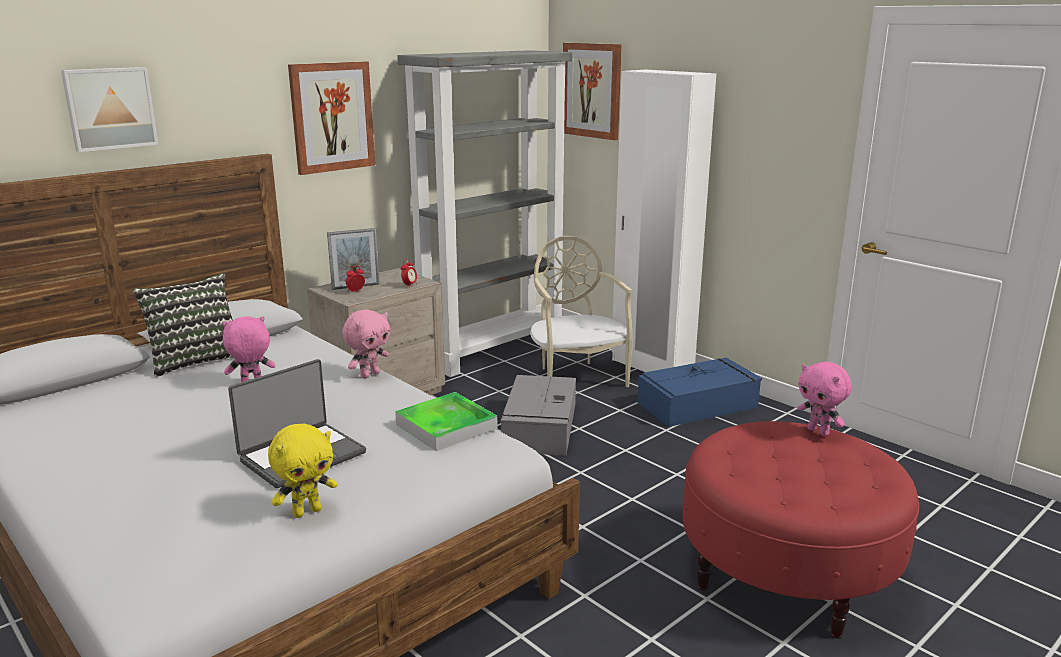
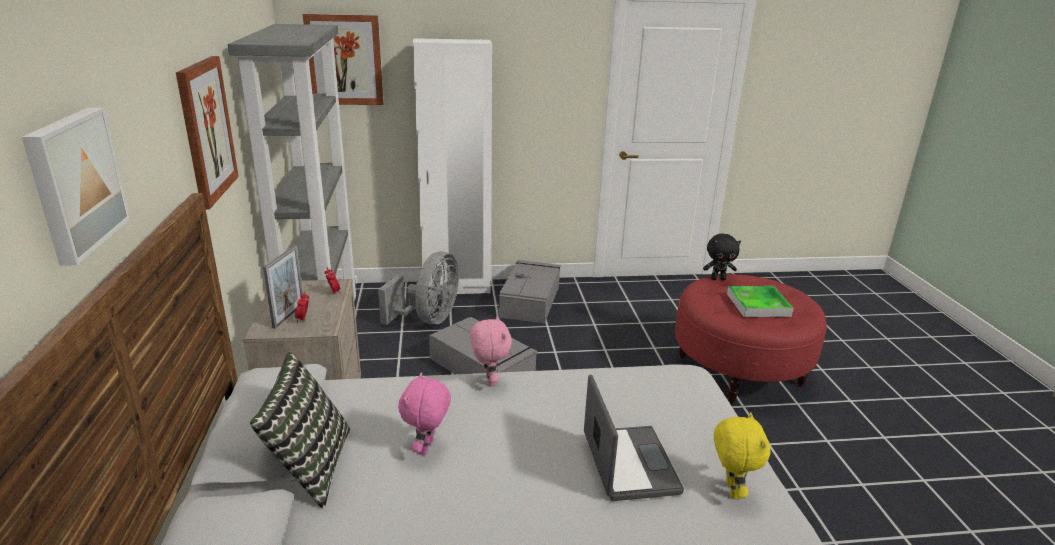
camera: 55 degrees left, 5 degrees up
tray [395,392,498,451] -> tray moved to [727,286,794,317]
beige chair [530,235,633,387] -> grey fan [378,251,459,325]
blue storage box [637,358,762,427] -> grey storage box [498,260,561,324]
pink plush toy [798,361,852,436] -> black plush toy [703,234,741,280]

